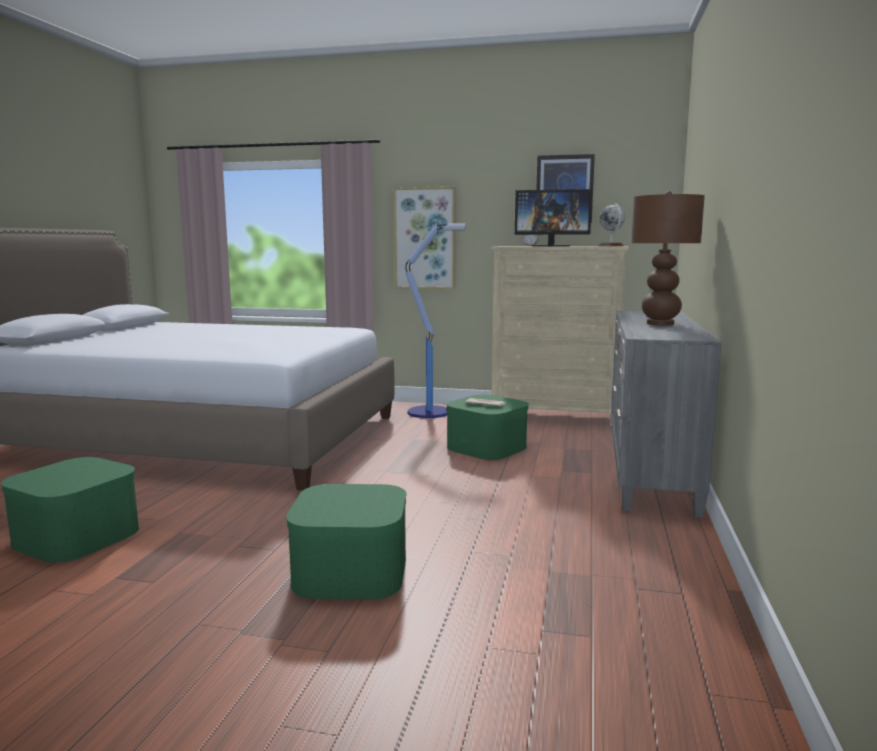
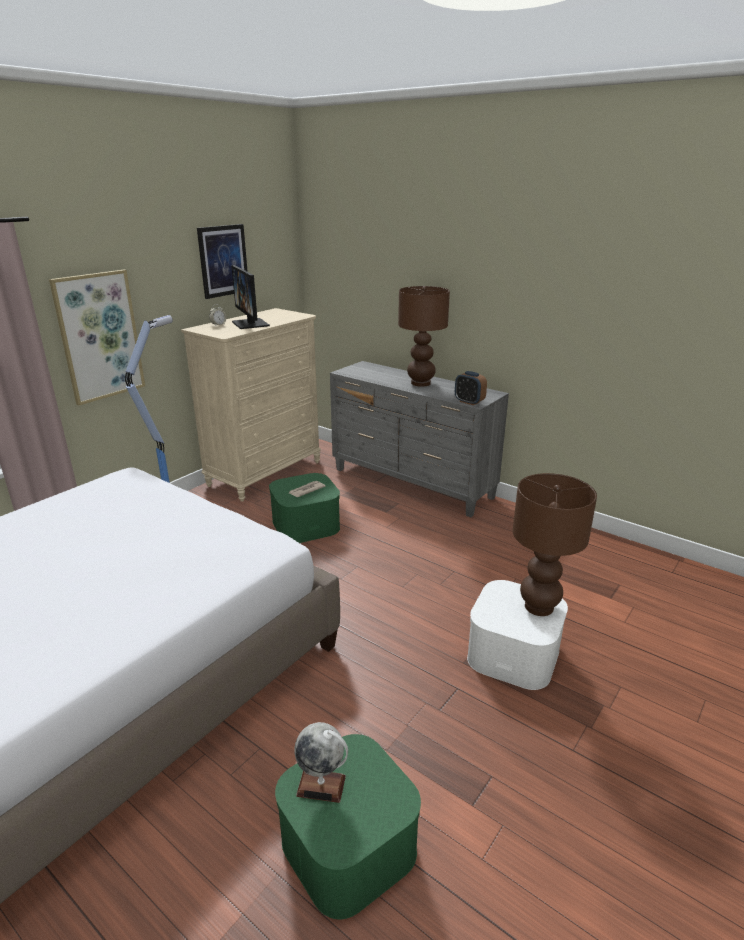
camera: 65 degrees left, 15 degrees up
green storage box [286,484,407,600] -> white storage box [467,580,568,690]
monitor [515,189,592,246] -> monitor turned 120 degrees clockwise [231,265,270,329]
globe [598,203,625,247] -> globe moved to [294,722,348,803]
none -> alarm clock [455,371,487,405]
none -> brown table lamp [512,473,597,616]

